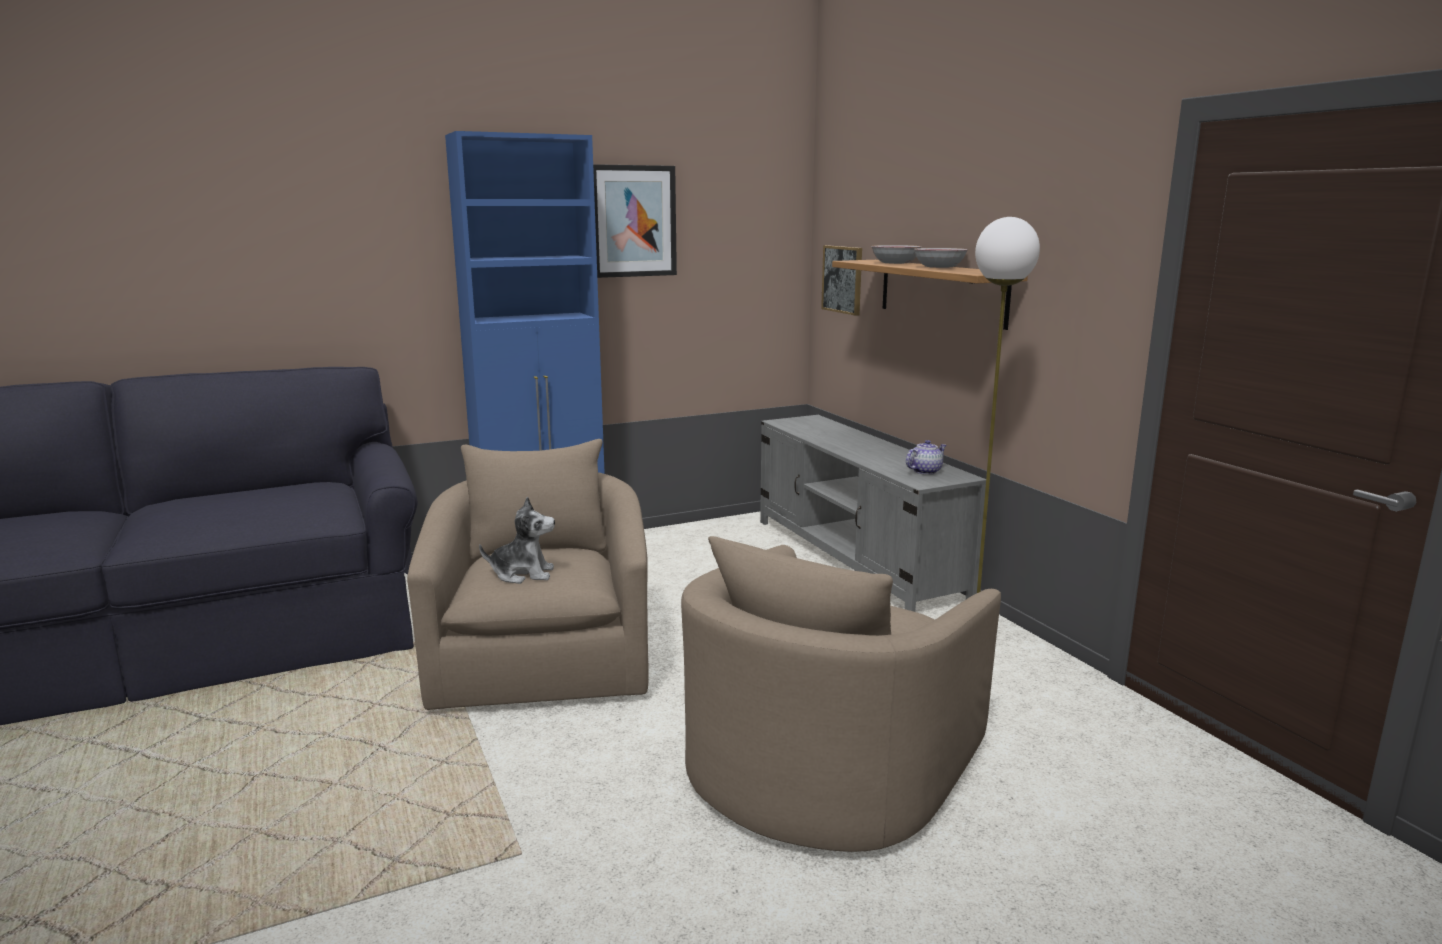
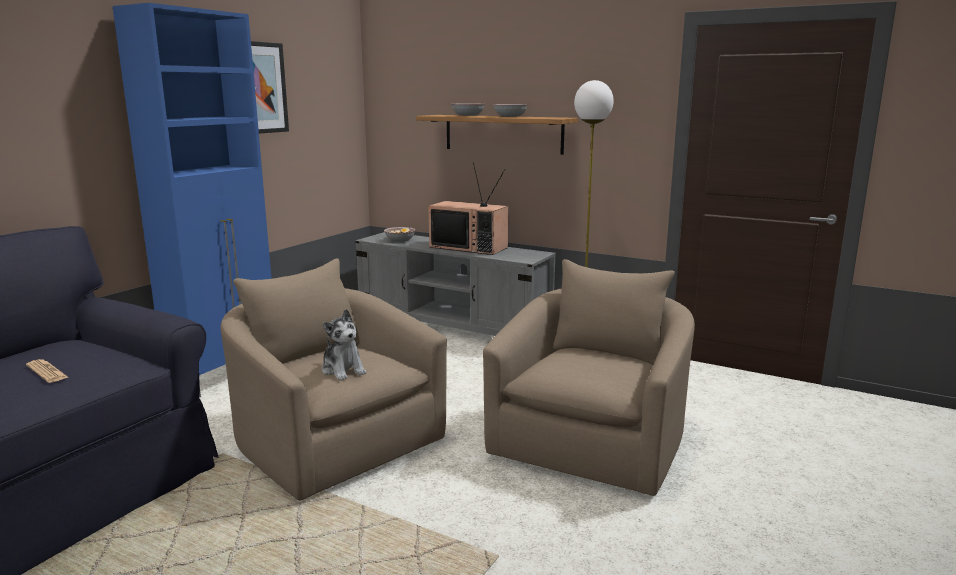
camera: 35 degrees left, 0 degrees up
plush toy [479,497,555,584] -> plush toy turned 90 degrees clockwise [322,309,367,381]
beige armchair [681,536,1001,852] -> beige armchair turned 150 degrees counterclockwise [483,259,695,496]
picture [821,245,862,316] -> none
teapot [906,440,947,475] -> none
none -> newspaper [26,359,69,383]
none -> bowl [384,227,415,242]
none -> television [429,162,508,255]

